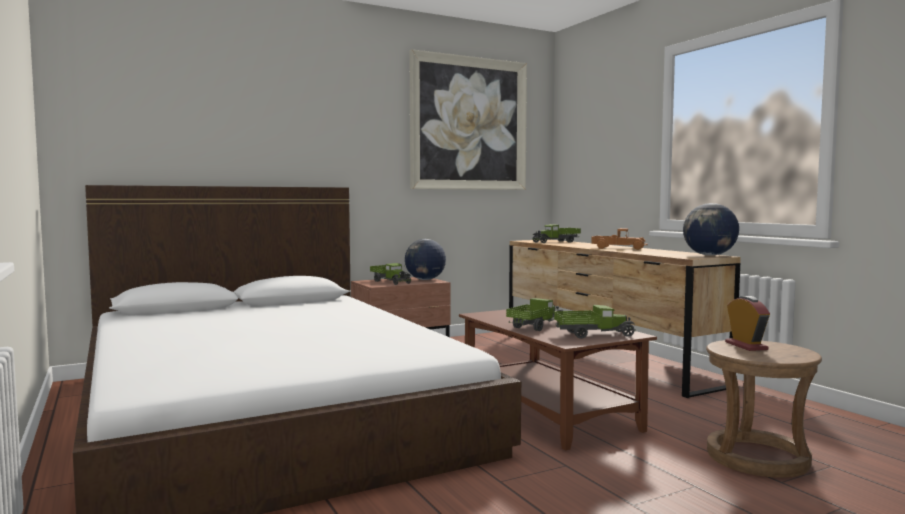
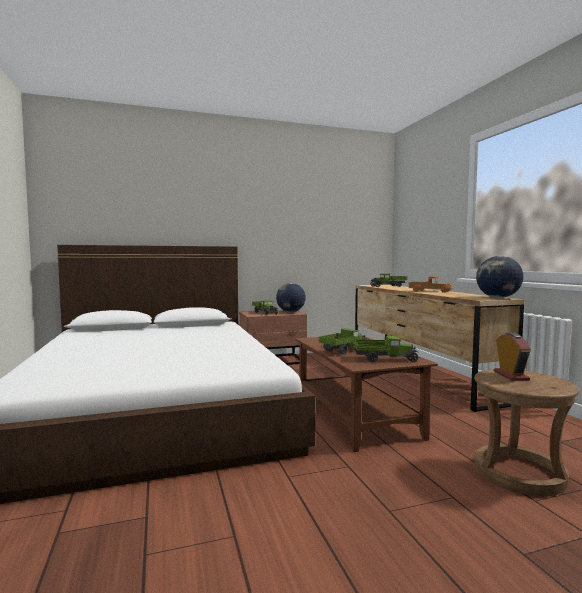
camera: 10 degrees right, 0 degrees up
picture [410,49,527,190] -> none

